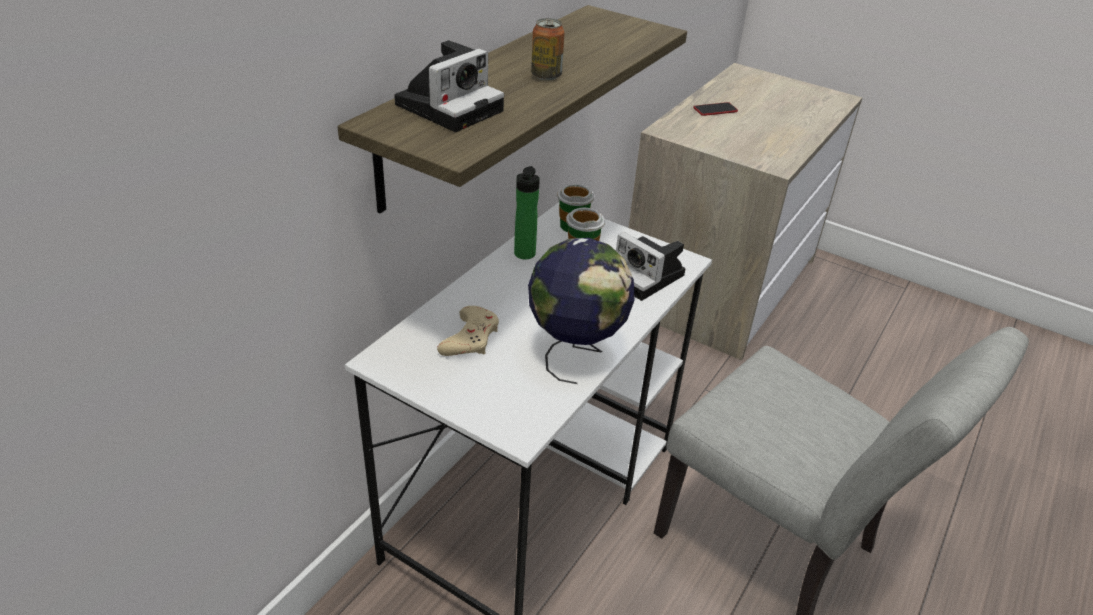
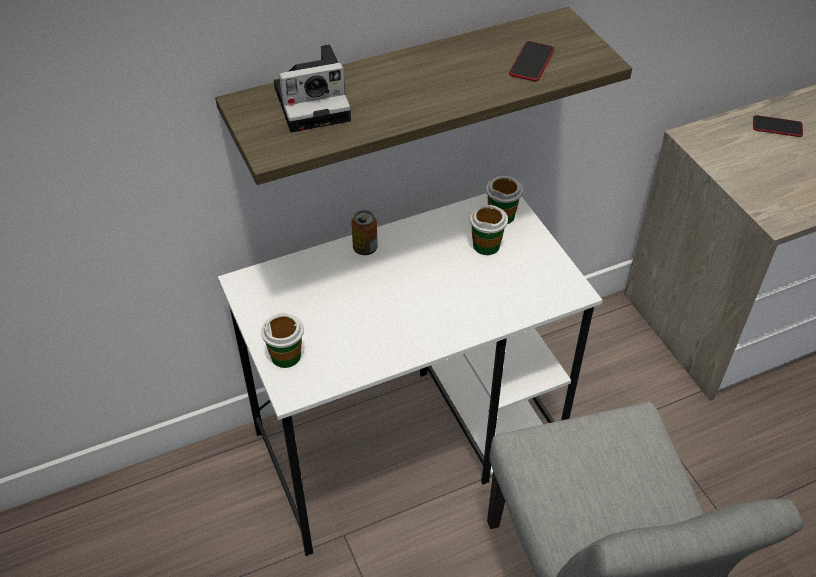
camera: 35 degrees right, 10 degrees up
beige game controller [437,306,499,356] -> none
bottle [514,166,540,259] -> none
globe [528,238,635,384] -> none
can [531,18,565,80] -> can moved to [352,210,378,255]
camera [616,232,686,301] -> none
none -> cup [261,314,304,368]
none -> phone [509,41,555,81]

